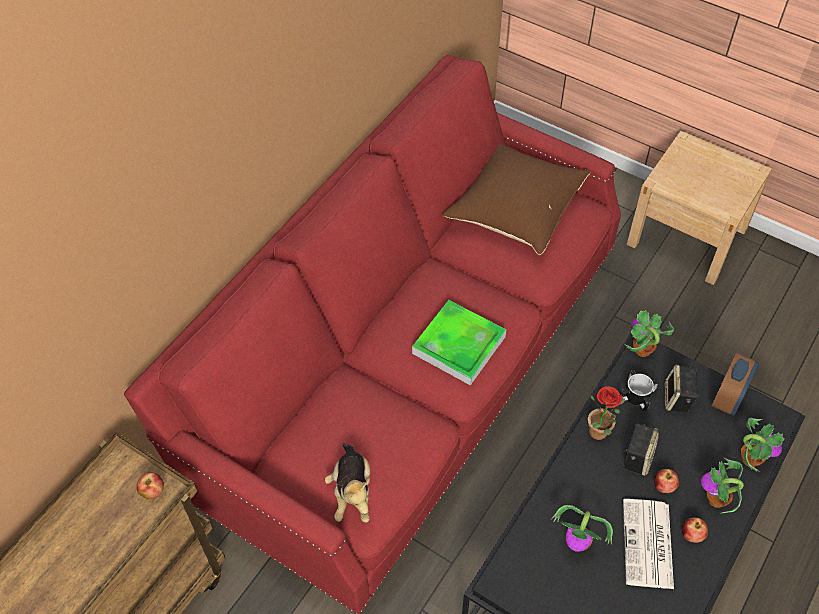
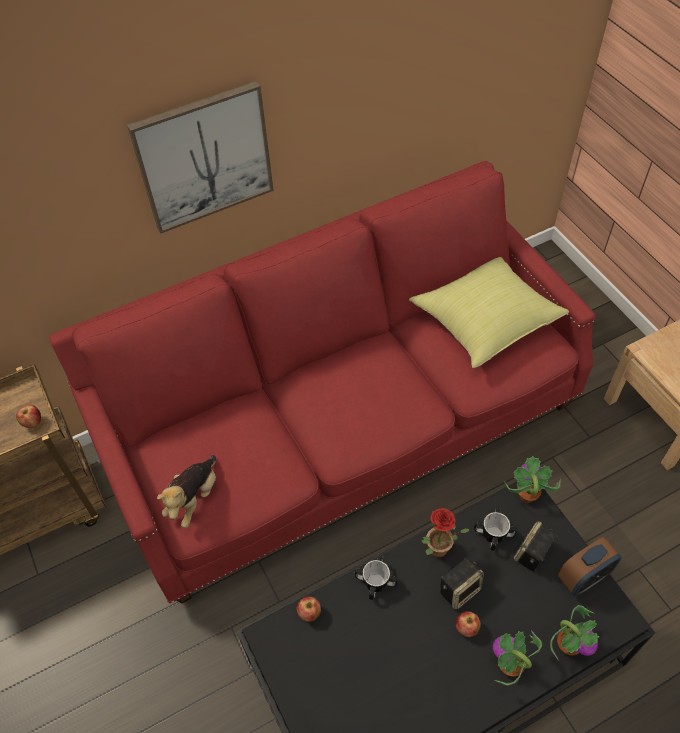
camera: 30 degrees right, 0 degrees up
tray [412,300,506,386] -> none
brown pillow [442,143,591,255] -> yellow pillow [409,257,569,368]
potted plant [551,505,613,552] -> none
newspaper [623,499,674,589] -> none
apple [682,517,708,543] -> apple moved to [297,596,321,622]
none -> picture [127,81,274,234]
none -> mug [355,555,398,600]

